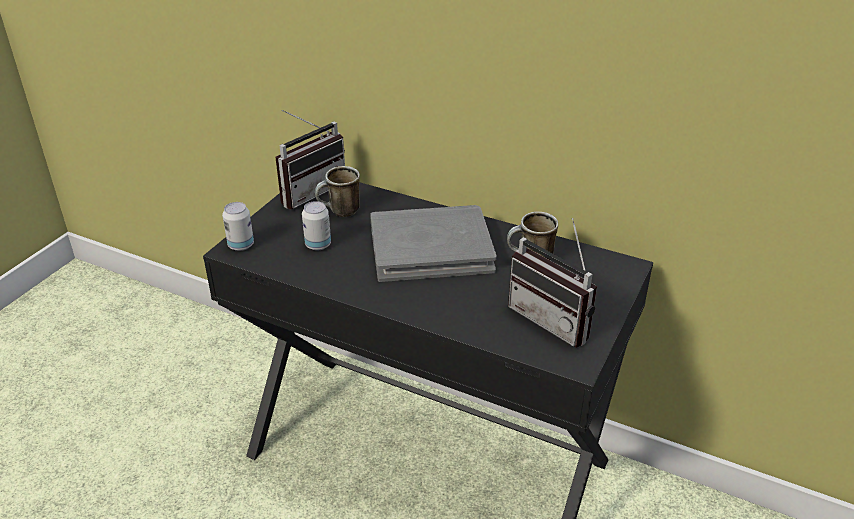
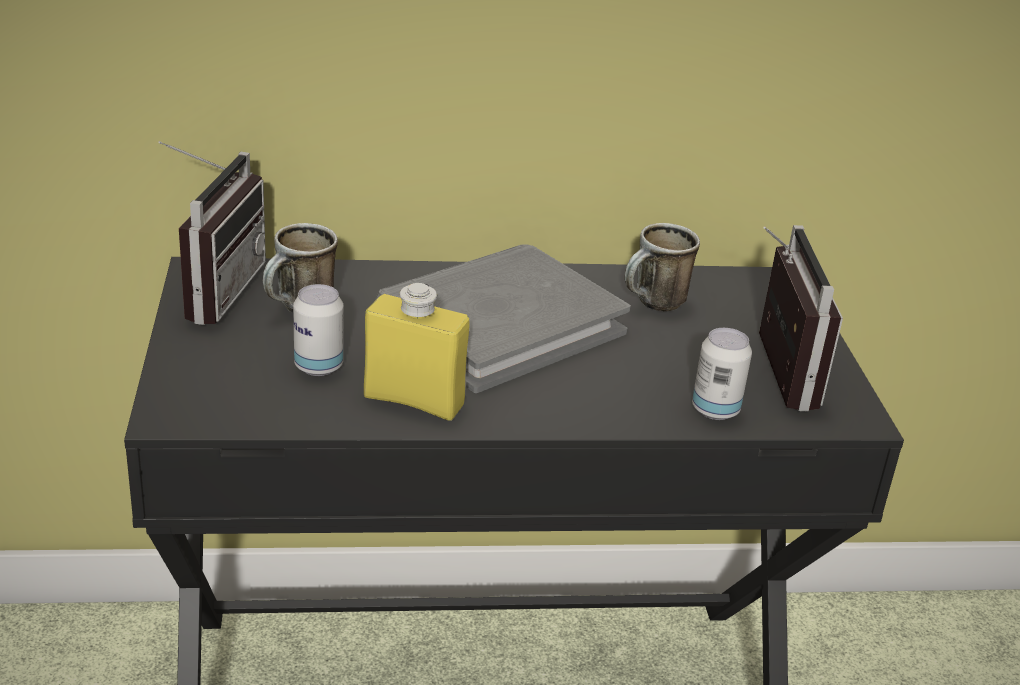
camera: 35 degrees left, 5 degrees down
can [222,202,254,251] -> can moved to [692,328,752,420]
radio [508,218,597,348] -> radio turned 105 degrees counterclockwise [759,225,843,412]
none -> yellow bottle [364,283,470,421]

